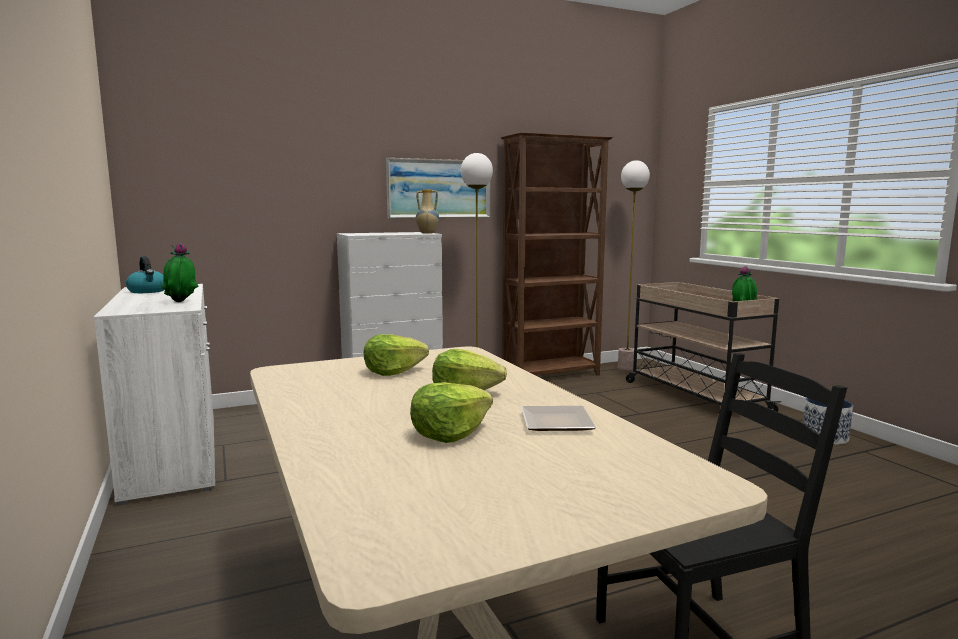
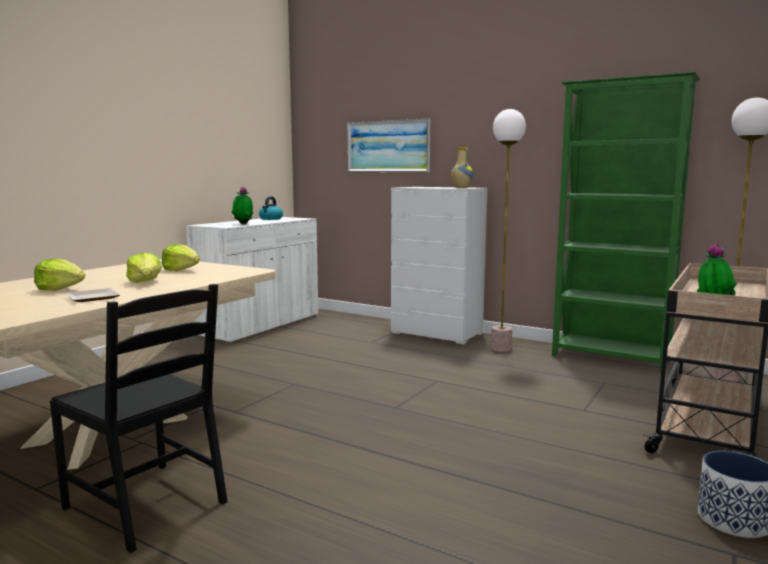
camera: 55 degrees right, 0 degrees up
picture [386,158,491,219] -> picture moved to [347,119,430,172]
brown bookcase [500,132,613,376] -> green bookcase [552,72,701,373]

